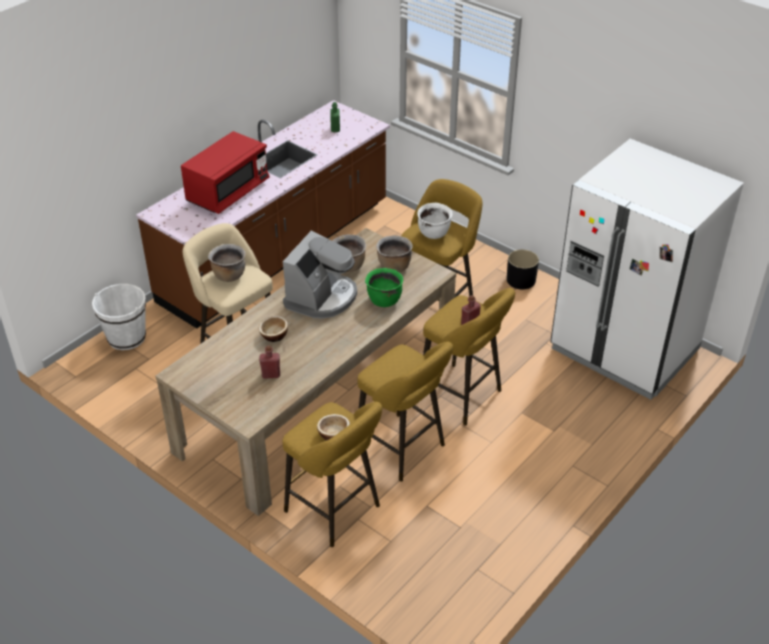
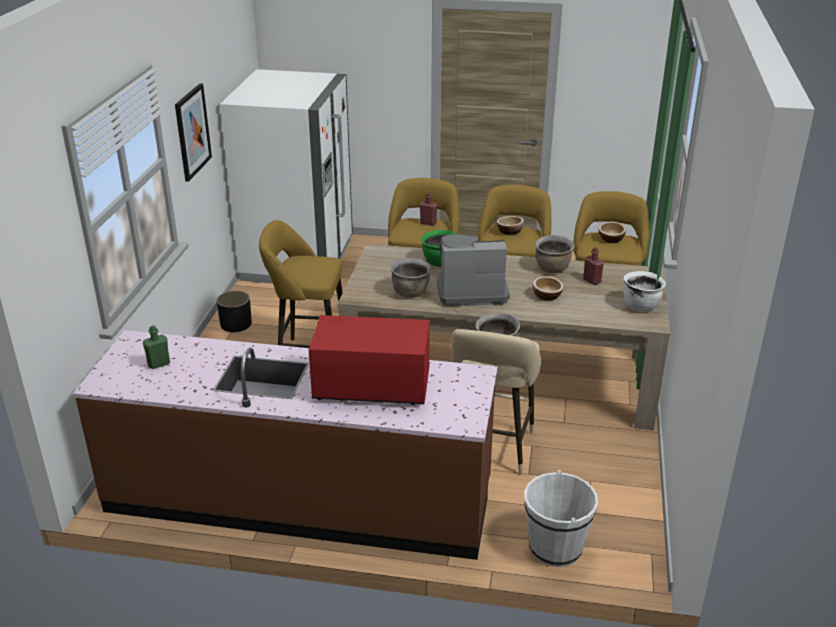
camera: 120 degrees left, 10 degrees down
brown cooking pot [376,235,413,272] -> brown cooking pot moved to [535,235,574,273]
white cooking pot [417,203,453,239] -> white cooking pot moved to [623,271,666,312]
none -> picture [175,83,212,182]
none -> bowl [497,216,524,235]

